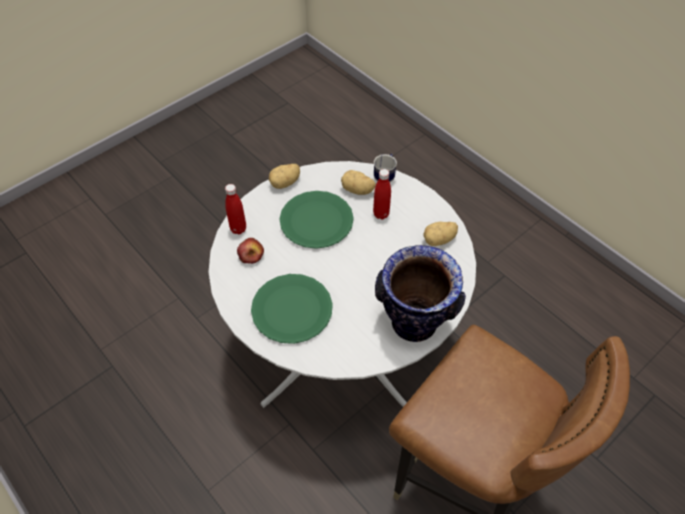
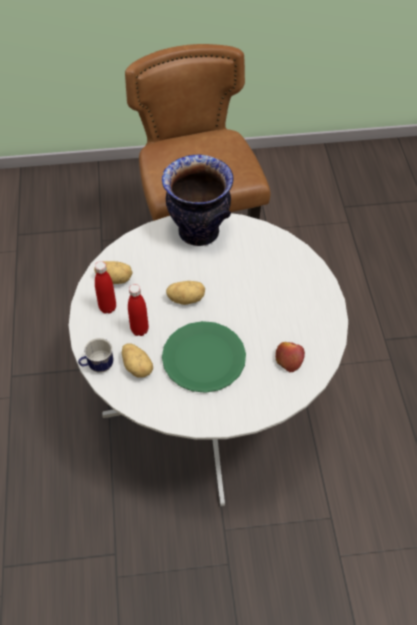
camera: 145 degrees left, 0 degrees up
red bottle [225,184,246,234] -> red bottle moved to [95,261,116,314]
green plate [251,274,333,344] -> none
potato [269,164,300,189] -> potato moved to [166,281,205,305]

